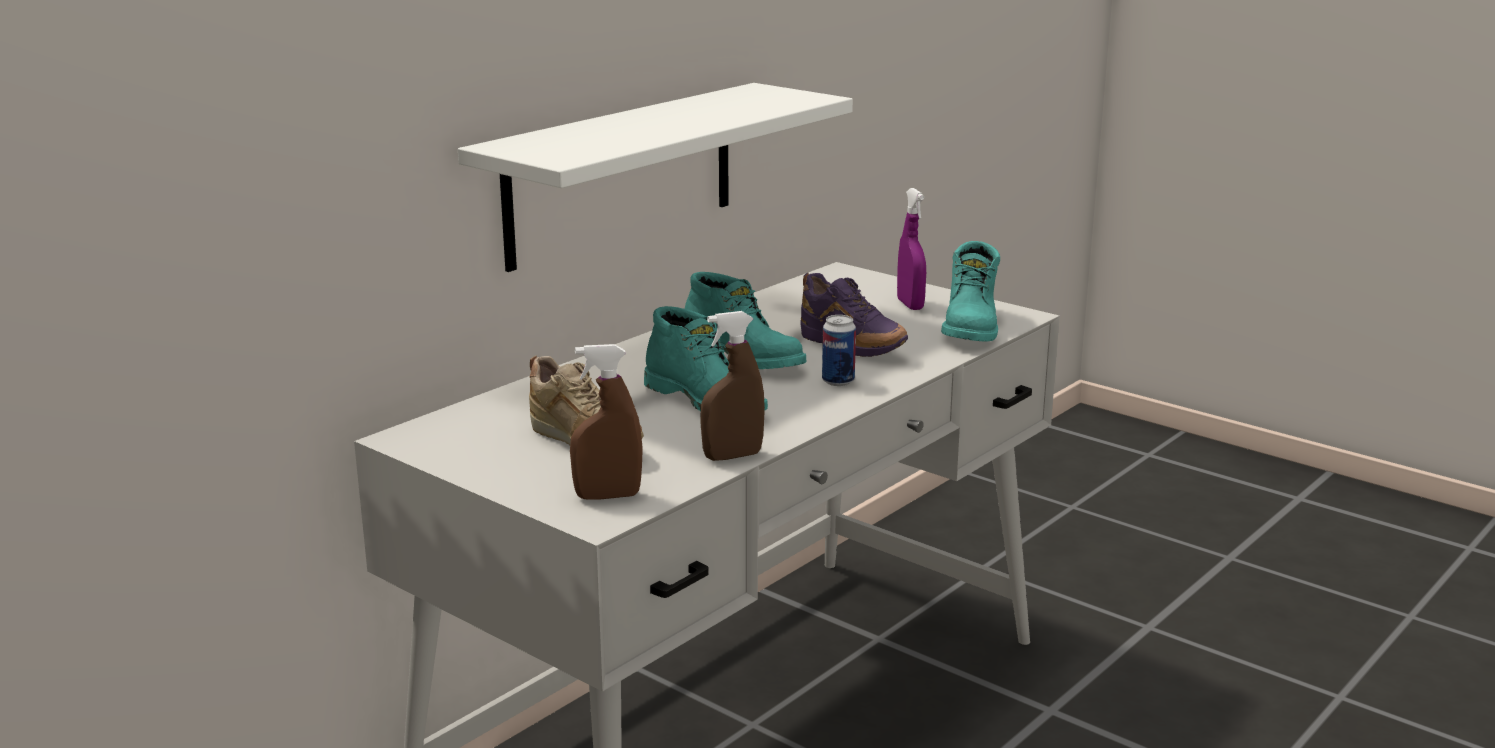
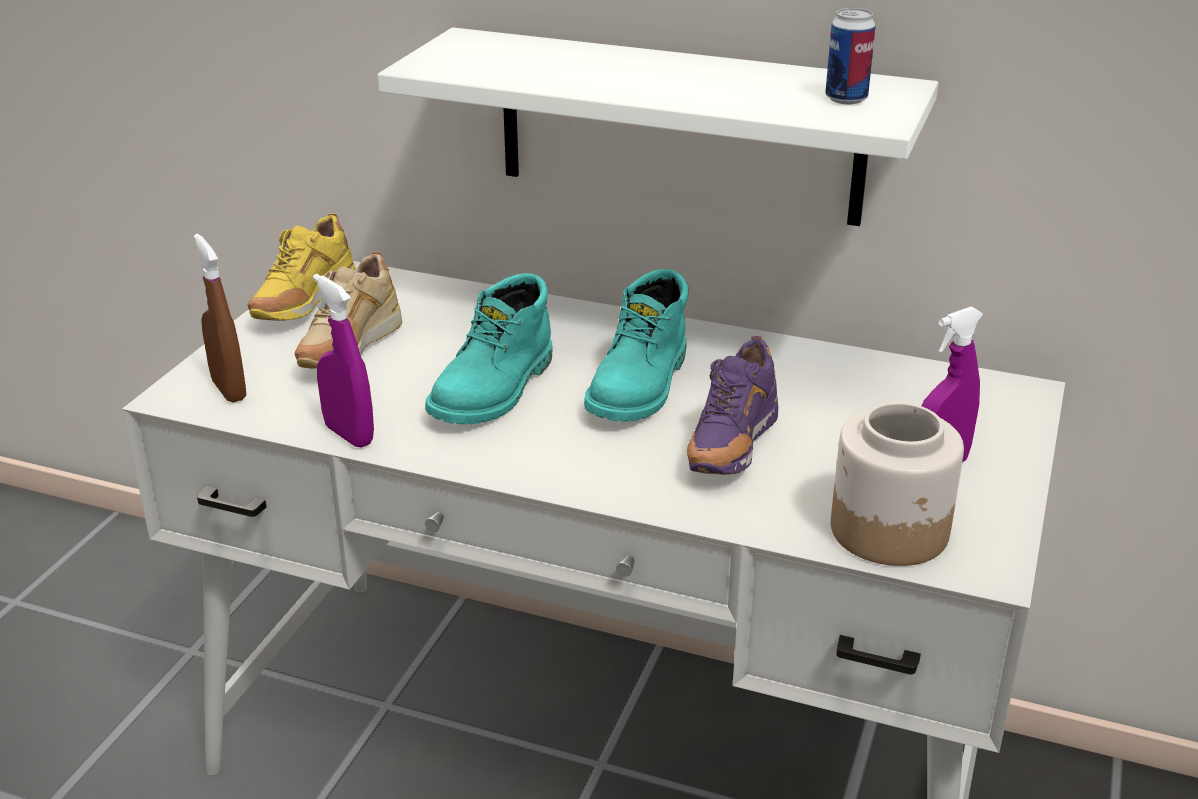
camera: 70 degrees right, 10 degrees up
brown spray bottle [700,311,765,461] -> purple spray bottle [313,274,374,448]
can [822,315,856,386] -> can moved to [825,8,876,104]
turquoise boot [941,241,1000,342] -> jar [831,402,964,566]
none -> yellow shoe [247,213,356,321]

